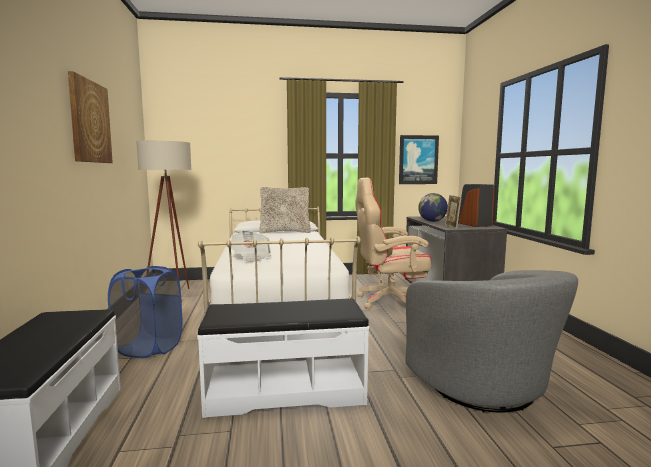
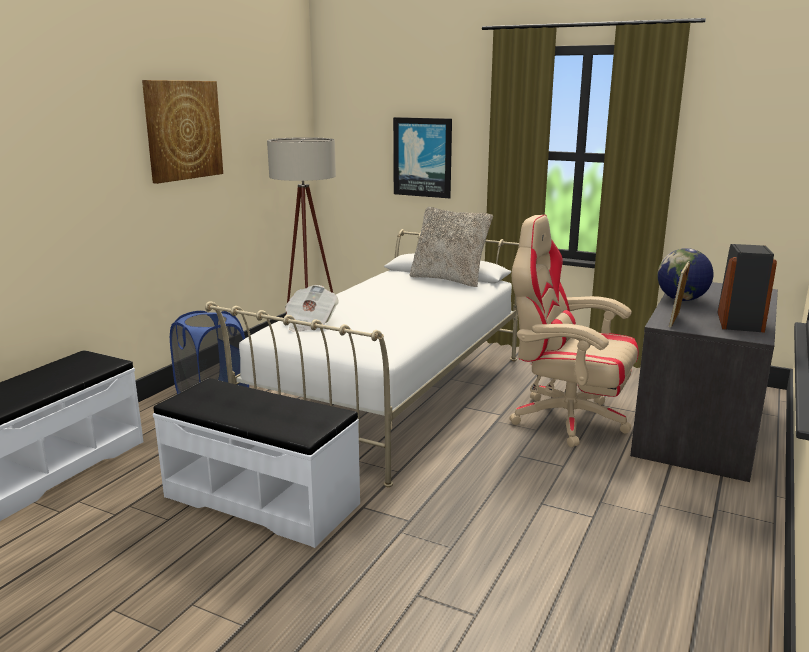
camera: 35 degrees right, 10 degrees up
picture [399,135,439,184] -> picture moved to [393,117,452,198]
grey armchair [406,270,578,413] -> none

